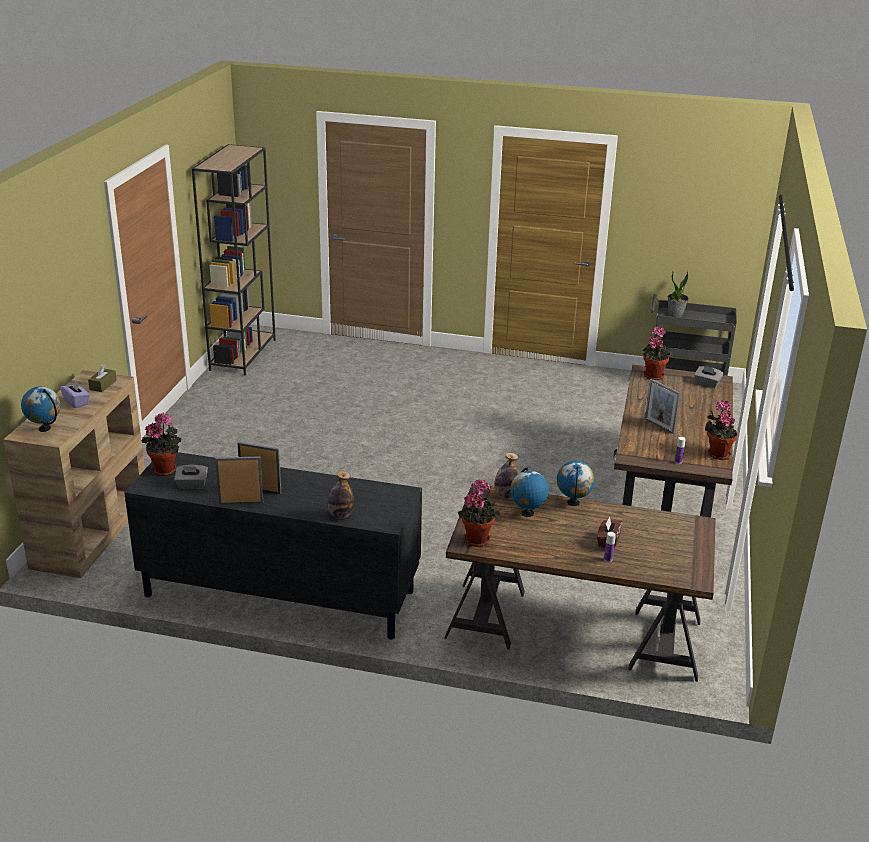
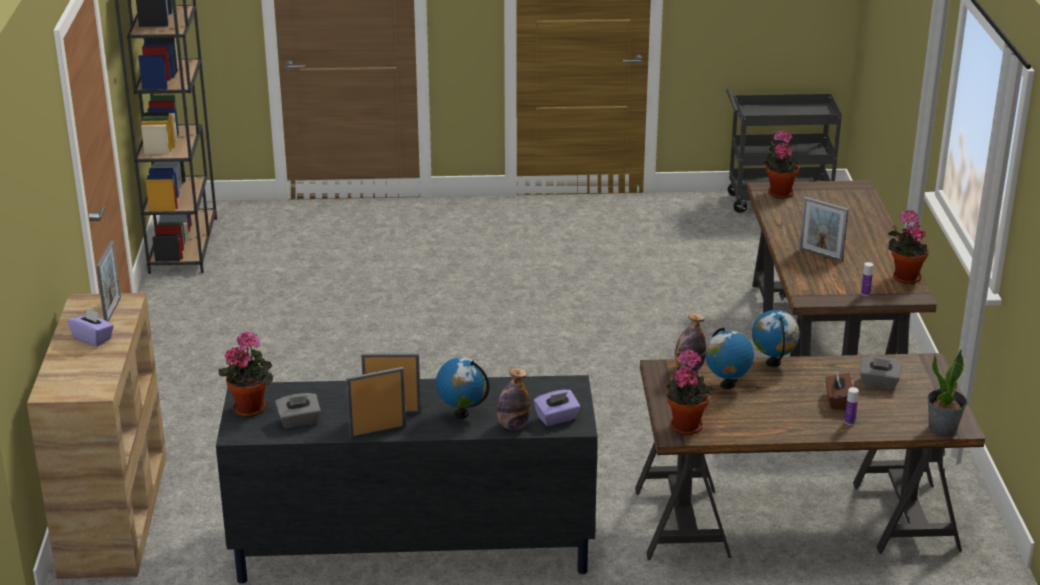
camera: 15 degrees left, 0 degrees up
globe [21,386,61,432] -> globe moved to [436,357,489,419]
brown tissue box [88,364,117,392] -> picture frame [96,240,121,322]
potted plant [667,271,689,318] -> potted plant moved to [927,349,967,436]
grey tissue box [694,366,724,388] -> grey tissue box moved to [860,356,902,389]
none -> purple tissue box [534,390,581,426]

